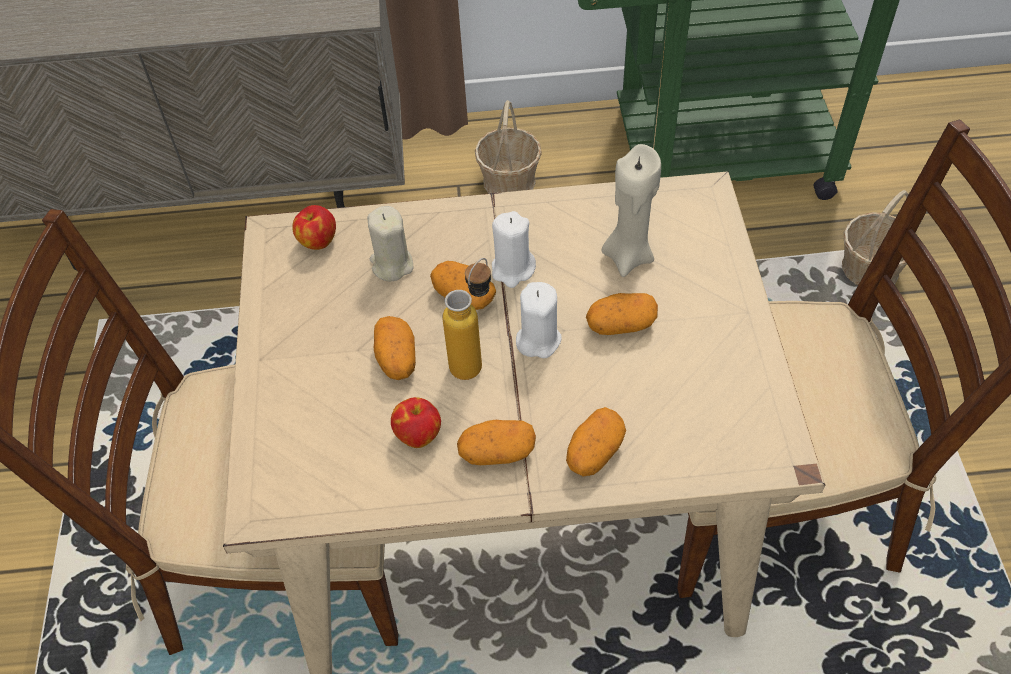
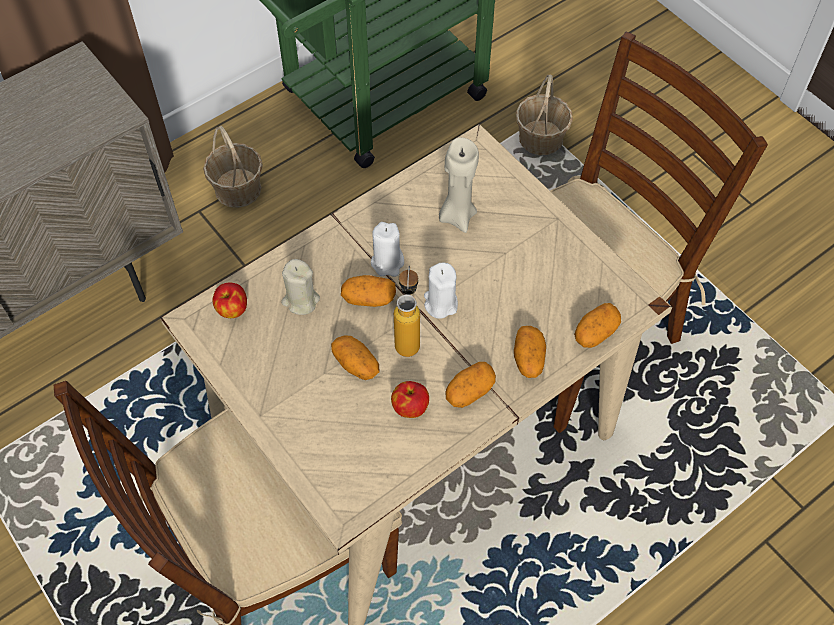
camera: 35 degrees left, 5 degrees up
potato [586,293,658,335] -> potato moved to [574,303,621,348]

